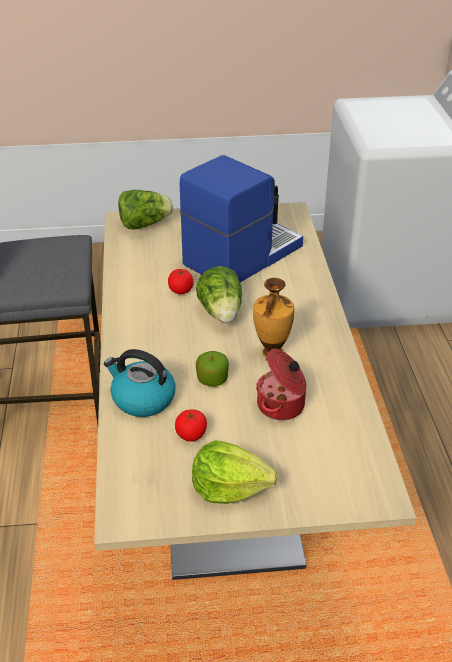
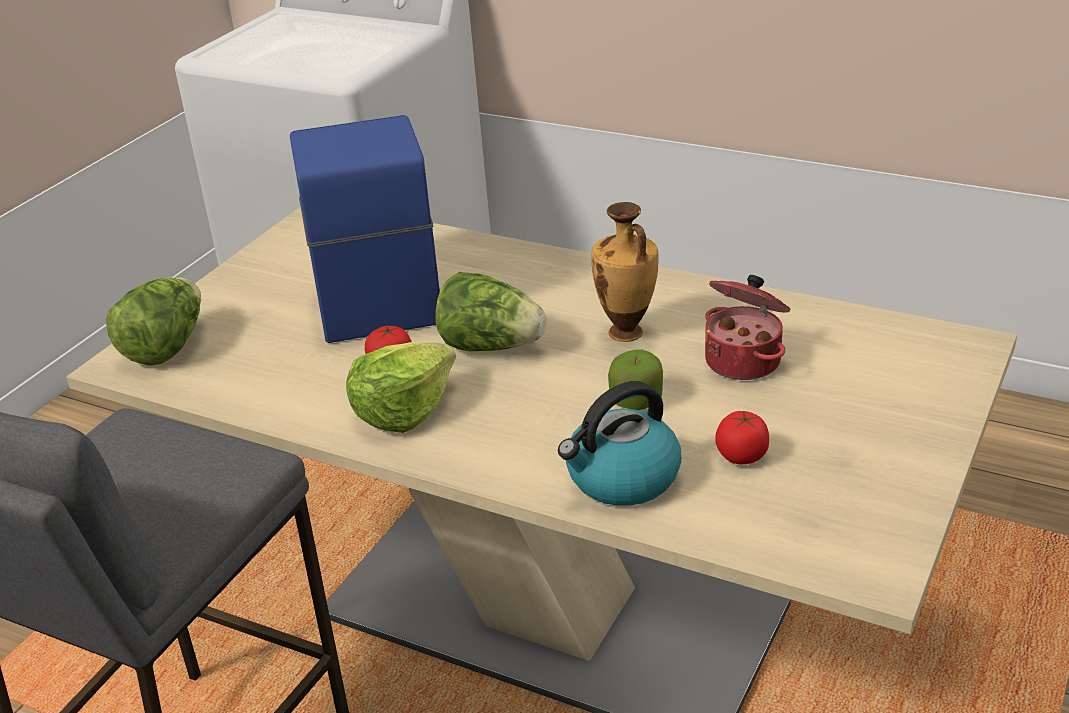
camera: 55 degrees left, 5 degrees down
lettuce [192,440,278,504] -> lettuce moved to [346,341,456,433]

